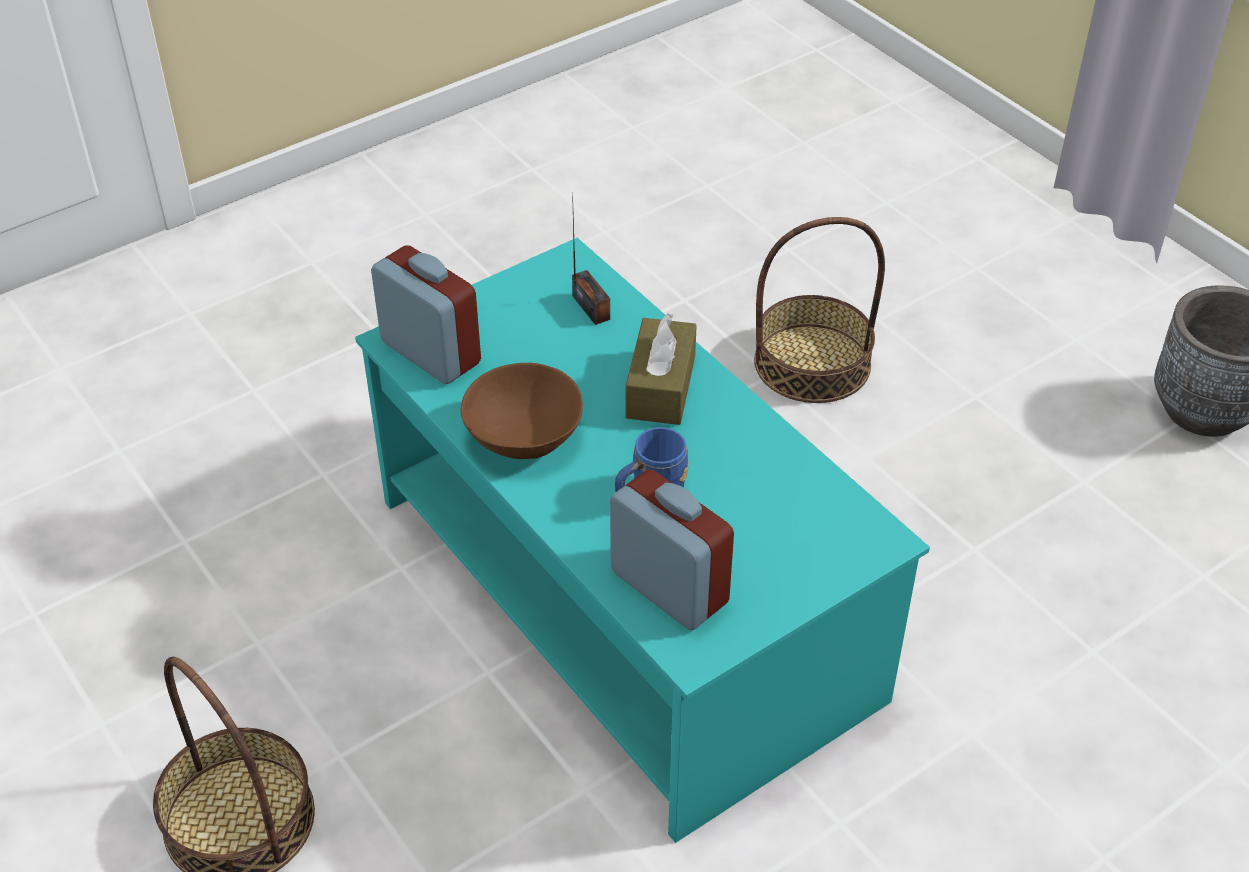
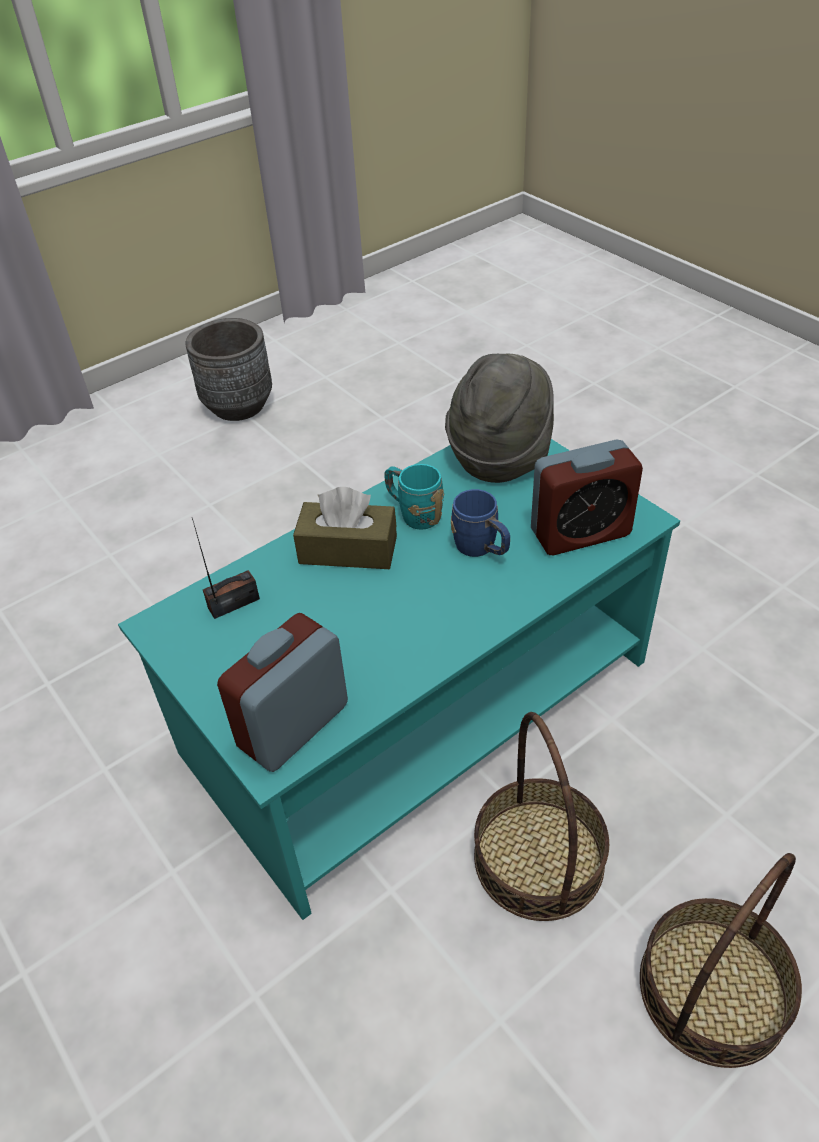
camera: 90 degrees left, 0 degrees up
brown bowl [460,363,583,459] -> none
alarm clock [610,469,734,630] -> alarm clock turned 150 degrees counterclockwise [531,439,643,555]
basket [754,217,885,403] -> basket moved to [474,712,609,921]
none -> turquoise mug [384,464,444,530]
none -> grey hat [445,354,554,483]

